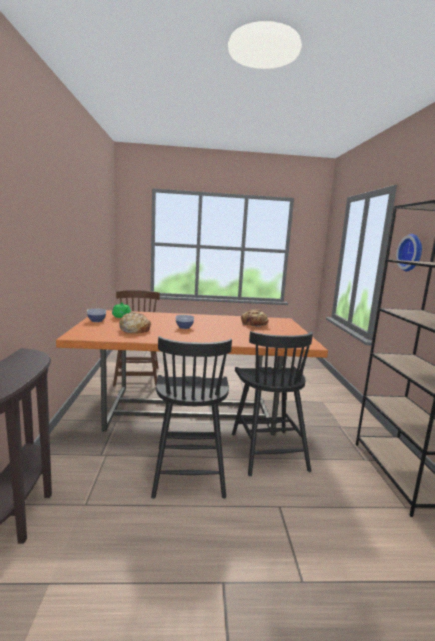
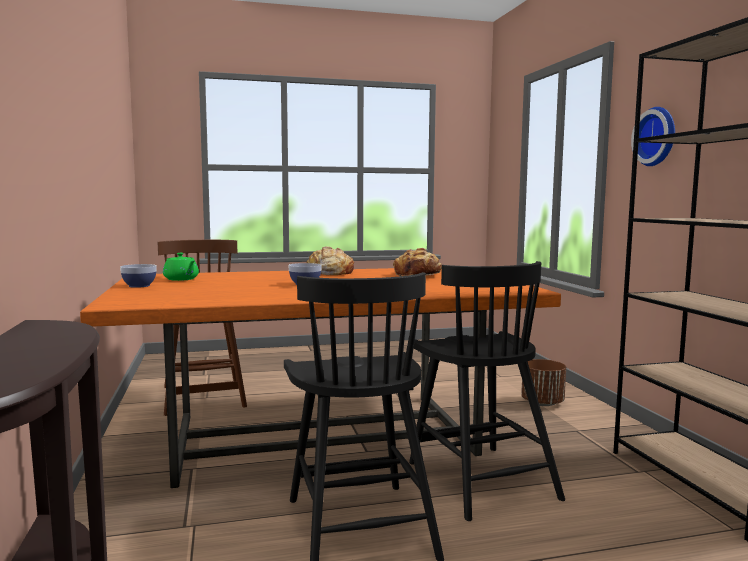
camera: 10 degrees left, 5 degrees down
bread [118,312,151,333] -> bread moved to [307,246,354,275]
none -> brown planter [521,359,566,406]

